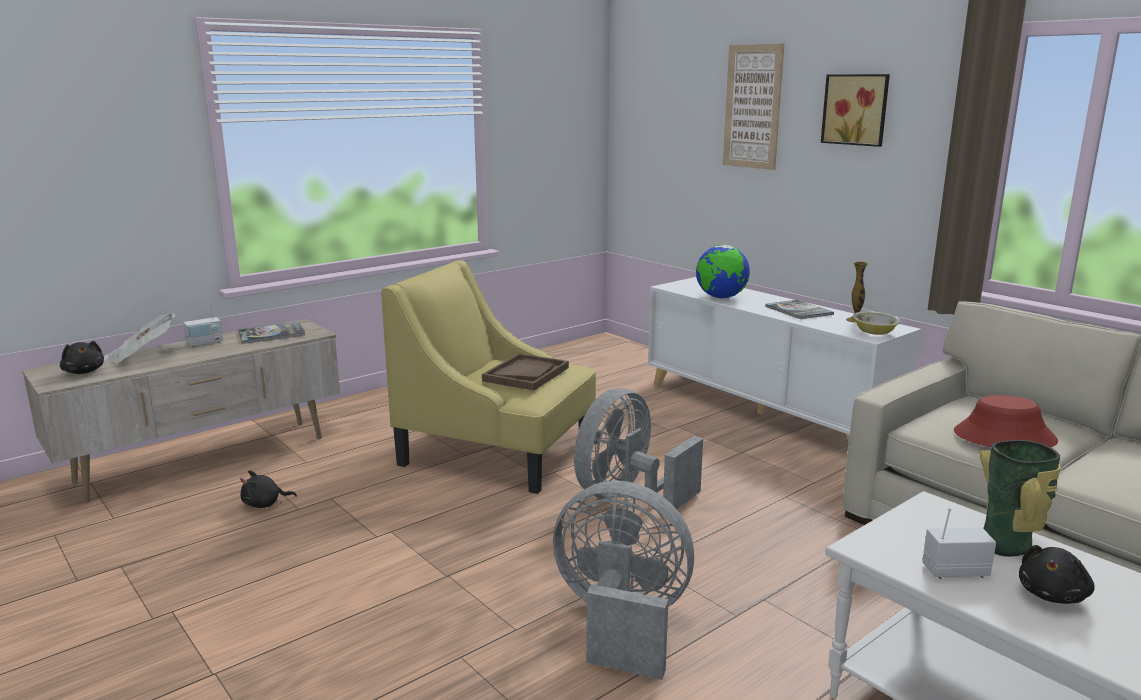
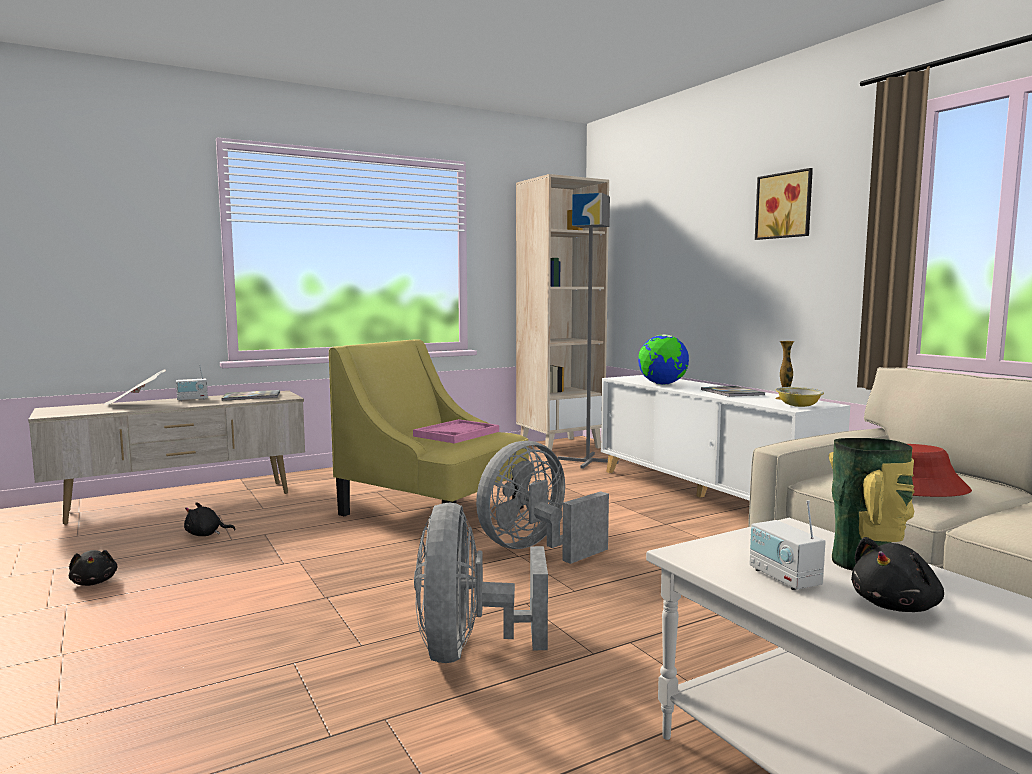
camera: 10 degrees right, 10 degrees down
black plush toy [60,341,104,374] -> black plush toy moved to [69,550,118,586]
brown tray [482,353,569,391] -> pink tray [413,419,499,444]
grey fan [553,481,694,680] -> grey fan turned 120 degrees counterclockwise [414,503,548,663]
picture [723,43,784,170] -> none
radio [922,508,996,579] -> radio turned 120 degrees counterclockwise [750,501,826,590]
none -> beige bookcase [516,174,609,451]
none -> grey floor lamp [558,193,619,469]

